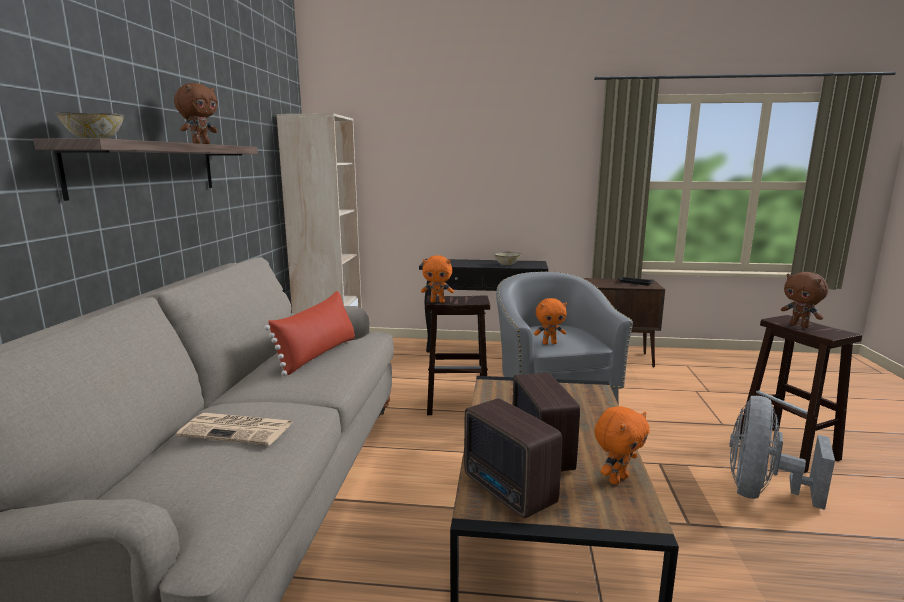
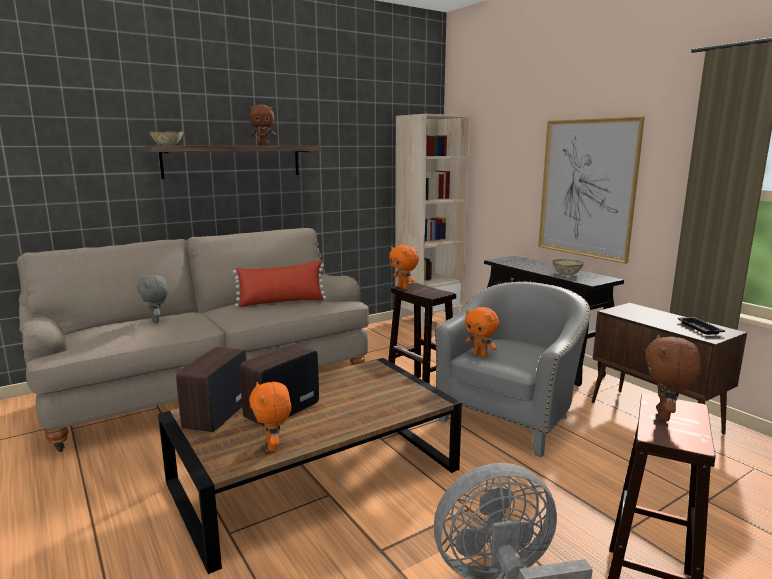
camera: 50 degrees right, 0 degrees up
newspaper [176,413,293,445] -> grey plush toy [137,275,168,323]
orange plush toy [594,406,650,485] -> orange plush toy turned 60 degrees clockwise [249,382,291,451]
none -> picture [538,117,645,264]

